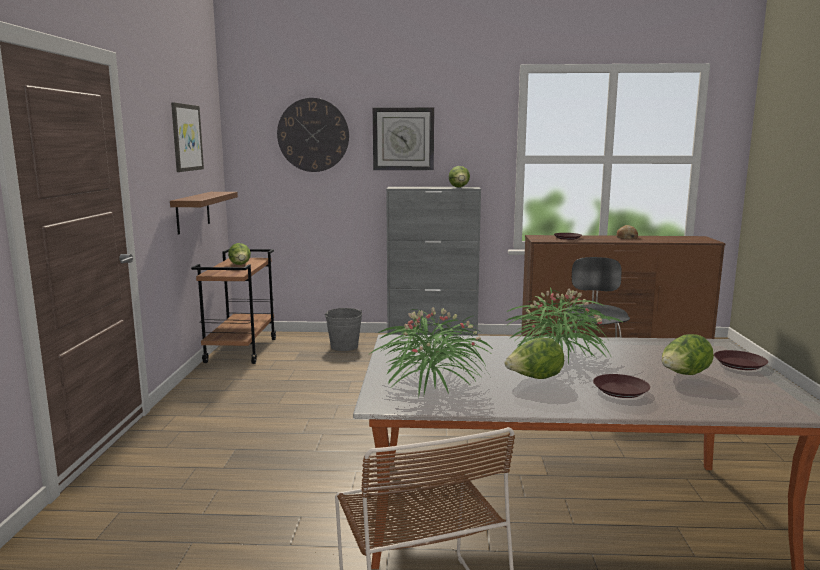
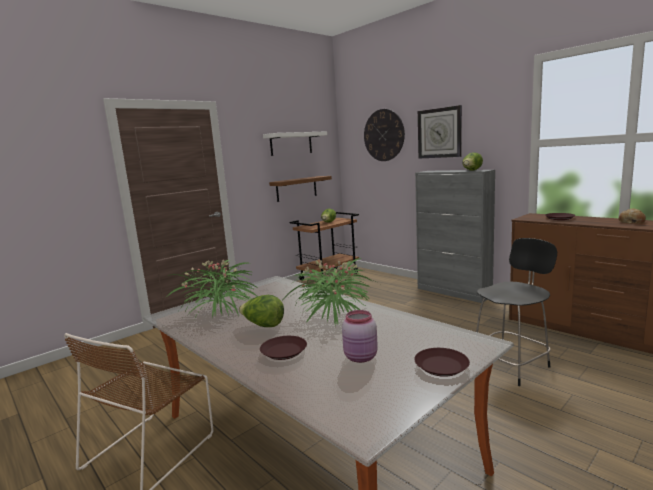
camera: 45 degrees right, 0 degrees up
picture [171,102,204,172] -> white shelf [263,131,327,156]
grey bucket [325,308,362,351] -> none
lettuce [662,334,714,375] -> pink jar [342,310,378,363]

